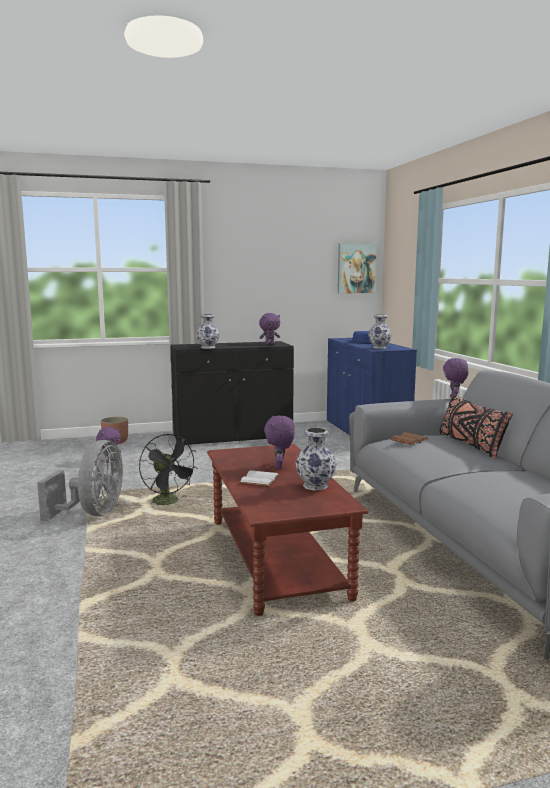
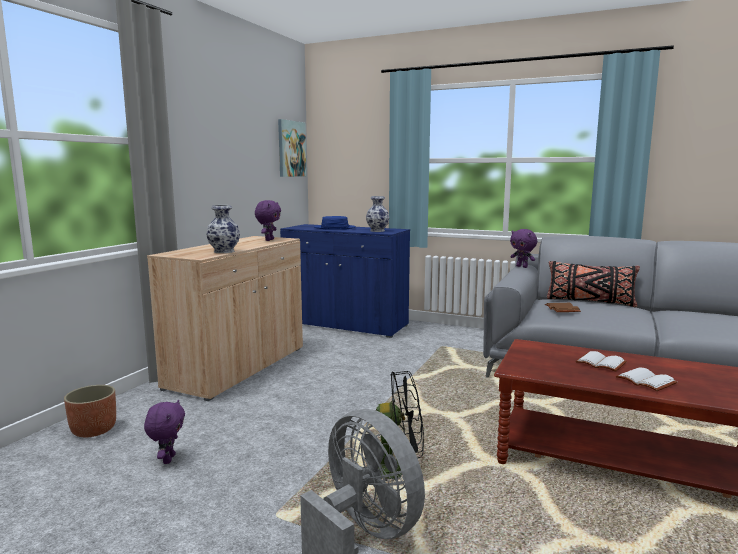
camera: 50 degrees left, 0 degrees up
black cabinet [170,341,294,447] -> beige cabinet [147,236,303,401]
purple plush toy [264,416,295,469] -> white book [575,351,627,372]
vase [296,428,336,491] -> none

